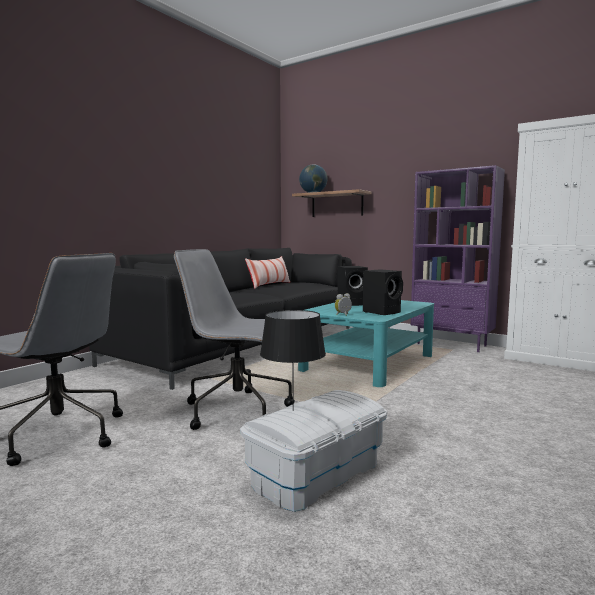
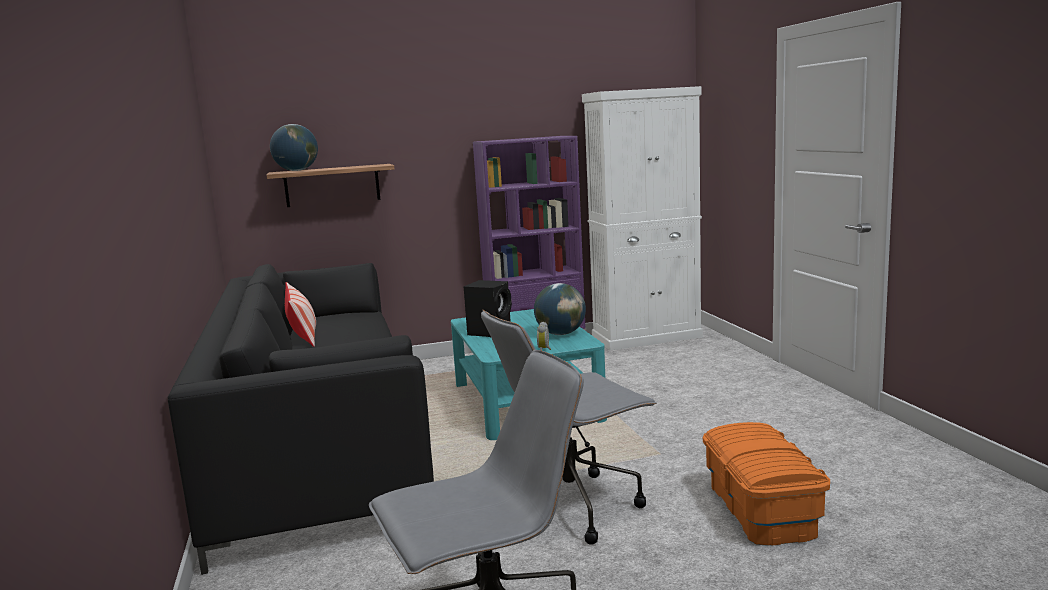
camera: 50 degrees left, 5 degrees up
white storage box [240,390,387,512] -> orange storage box [702,422,830,545]
black table lamp [260,310,326,411] -> none
black speaker [363,269,403,315] -> globe [534,283,586,335]

